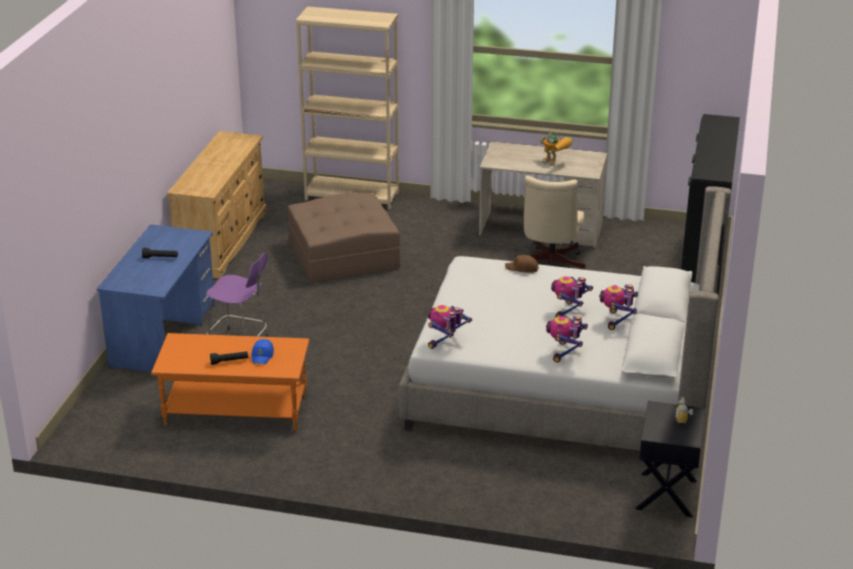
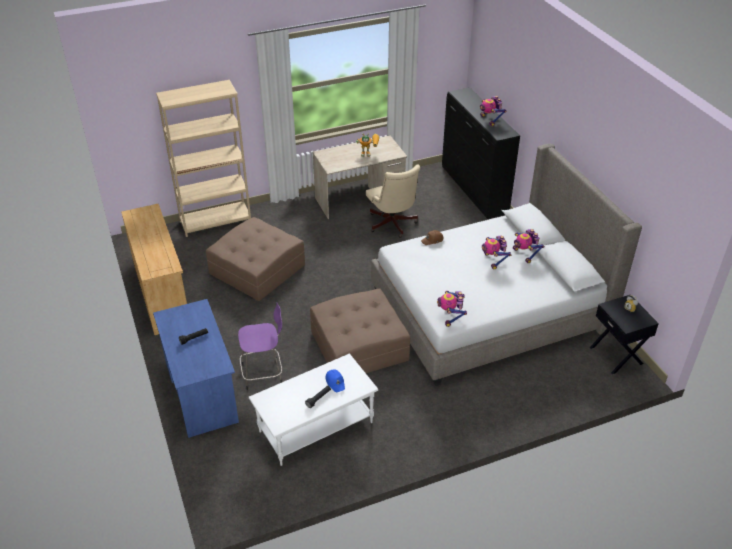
camera: 35 degrees left, 10 degrees up
orange coffee table [151,333,309,431] -> white coffee table [249,353,378,466]
toy robot [546,316,588,362] -> toy robot moved to [480,96,506,126]
none -> brown ottoman [310,289,410,373]

